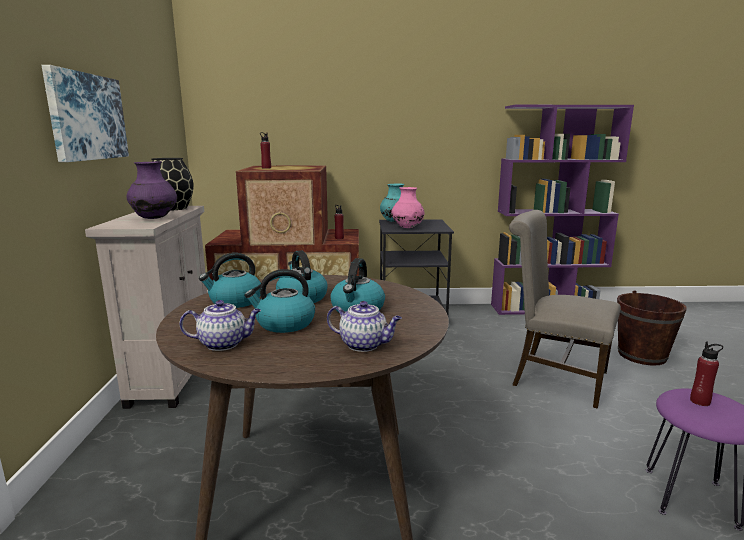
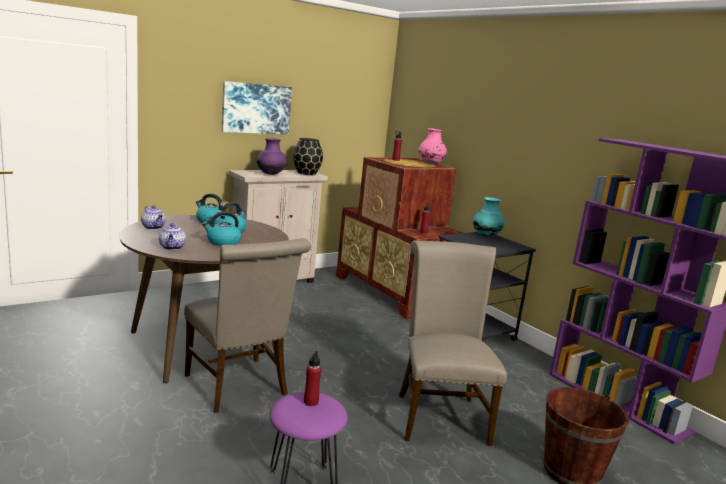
camera: 55 degrees right, 0 degrees up
kettle [245,269,315,333] -> none
pink vase [391,187,424,228] -> pink vase moved to [418,128,447,164]
none -> beige chair [184,238,311,413]

